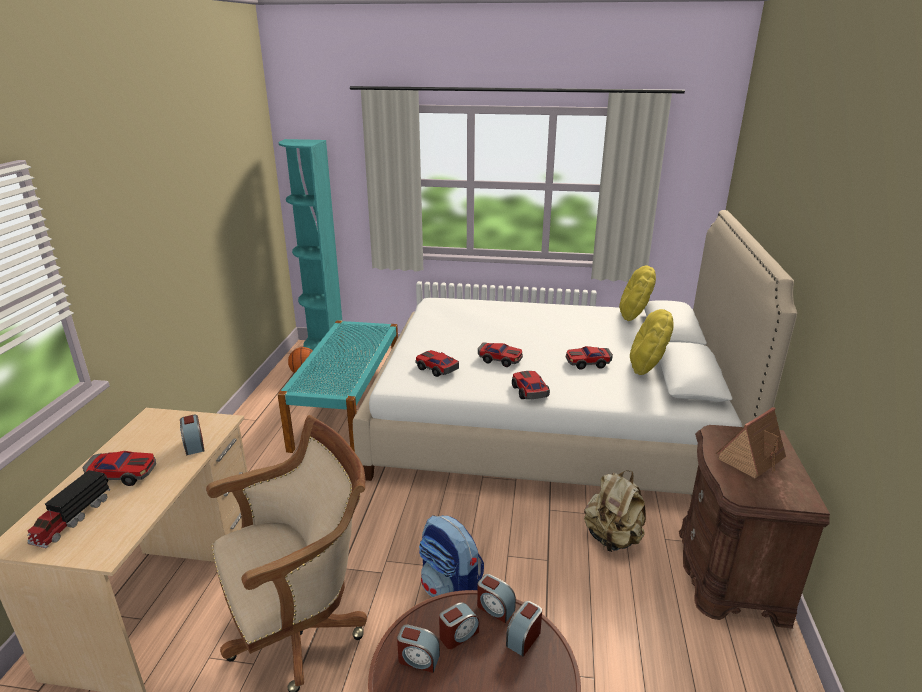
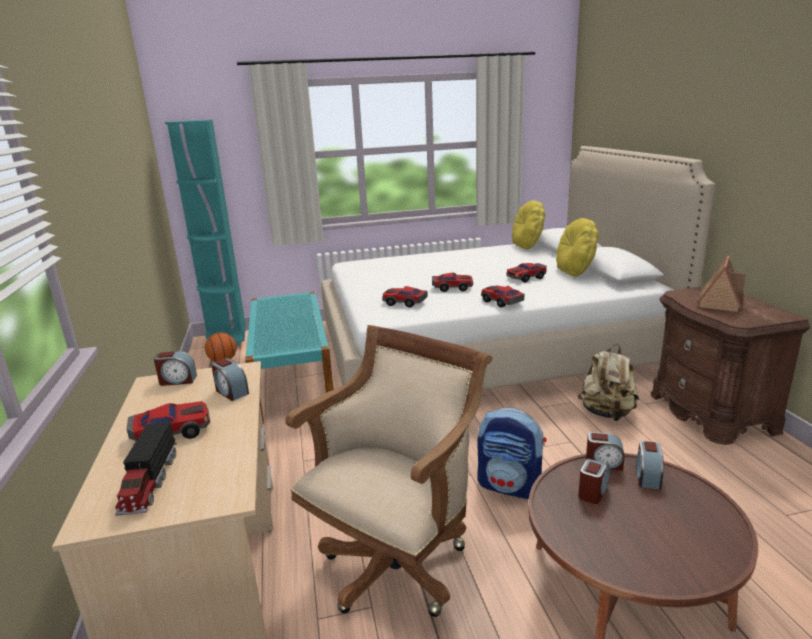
camera: 20 degrees left, 5 degrees down
alarm clock [397,624,440,673] -> alarm clock moved to [154,351,197,386]

